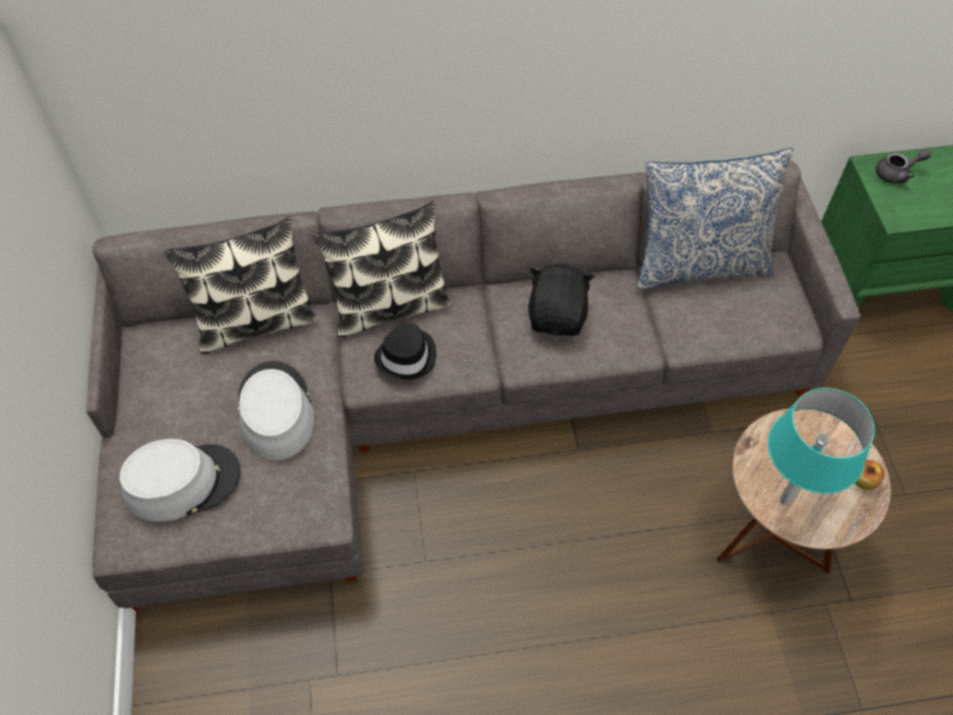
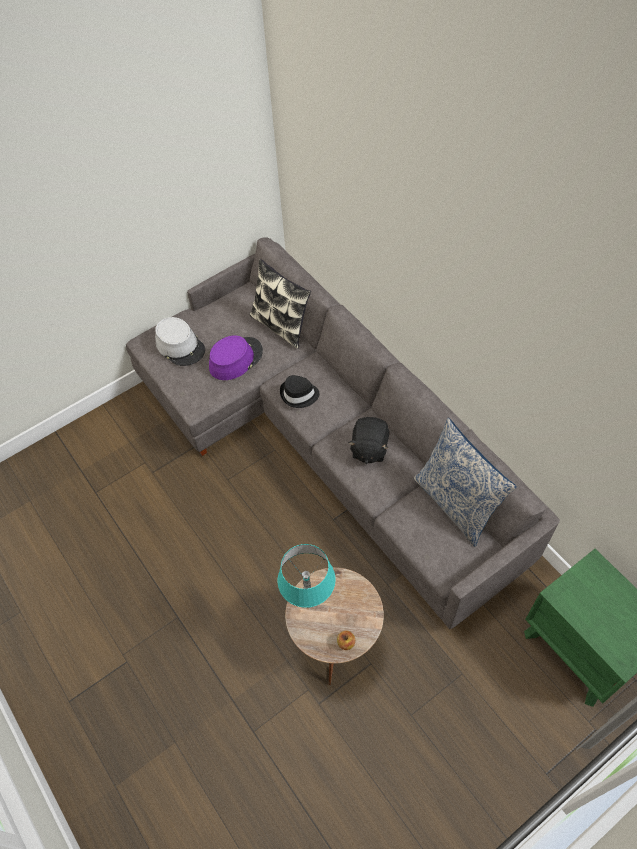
camera: 65 degrees right, 0 degrees up
grey hat [238,361,314,461] -> purple hat [209,336,263,380]
pillow [313,201,452,339] -> none
black plush toy [528,264,594,336] -> black plush toy turned 120 degrees clockwise [348,417,389,464]
grey teapot [876,149,931,184] -> none

